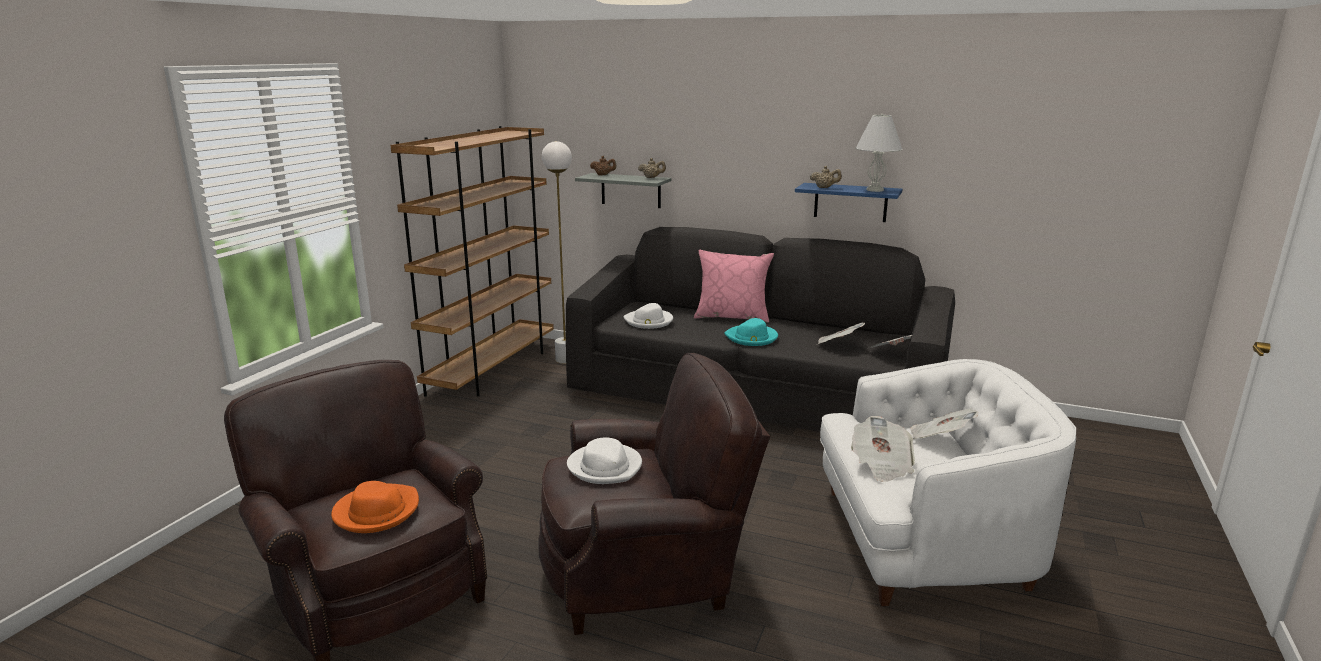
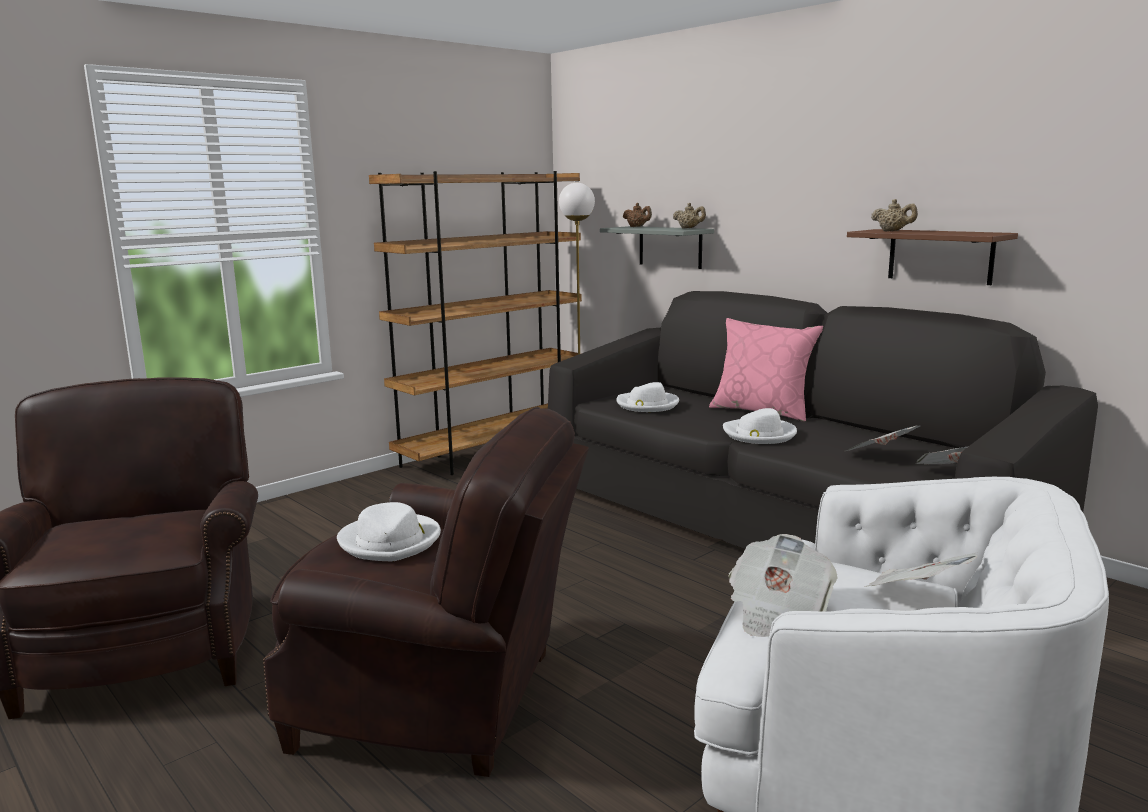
camera: 25 degrees right, 5 degrees down
orange hat [331,481,419,533] -> none
turquoise hat [724,318,778,346] -> white hat [723,408,797,444]
blue shelf [795,183,902,222] -> brown shelf [847,229,1018,285]
white table lamp [856,114,903,192] -> none

